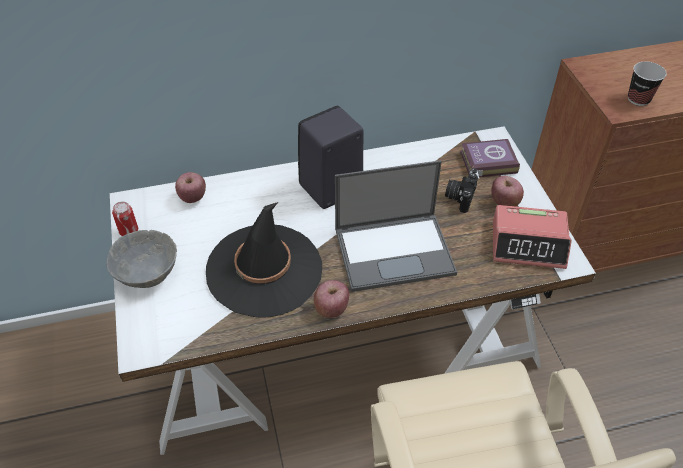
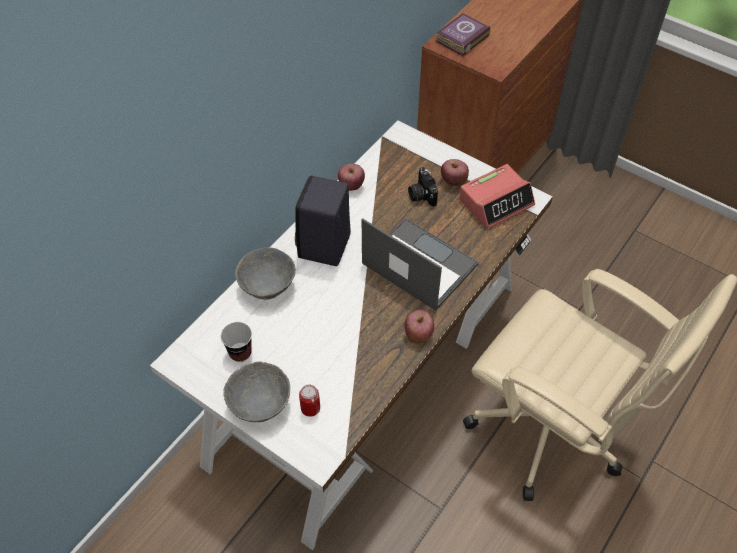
camera: 40 degrees left, 5 degrees up
can [112,202,138,236] -> can moved to [299,385,320,417]
apple [175,172,206,203] -> apple moved to [338,163,365,191]
black hat [206,202,322,318] -> none
laptop [335,160,457,292] -> laptop turned 90 degrees counterclockwise [362,218,479,311]
book [460,139,520,177] -> book moved to [436,13,490,56]
cup [628,62,667,106] -> cup moved to [221,322,252,362]
none -> grey bowl [235,247,296,299]

